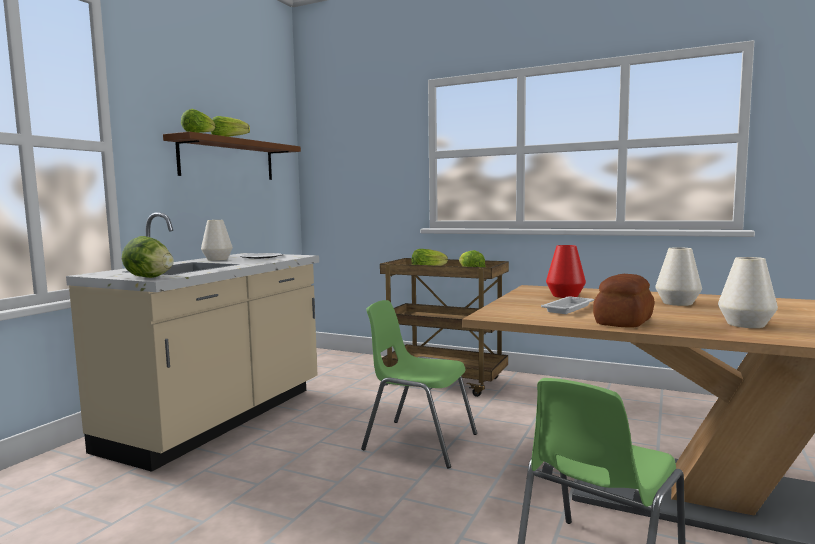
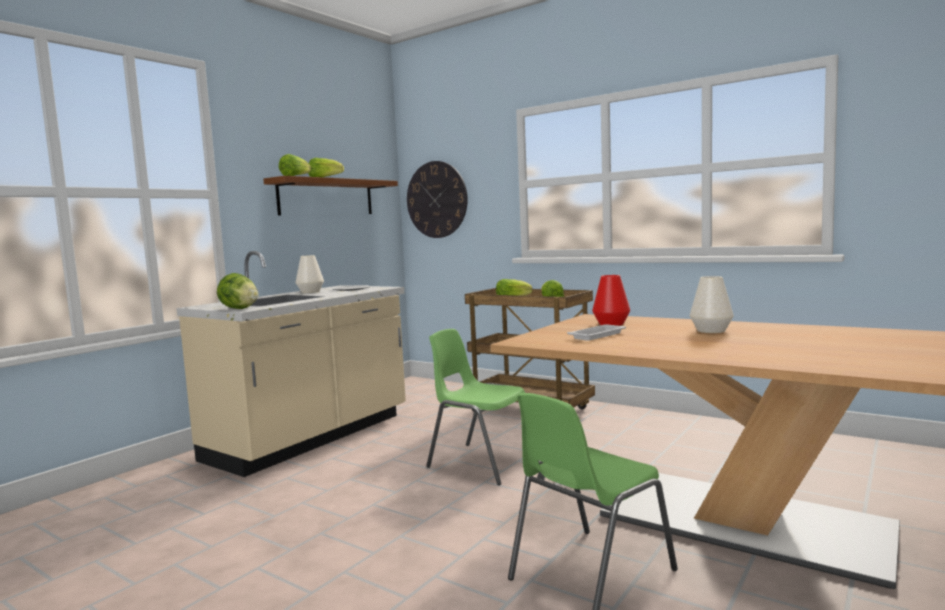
camera: 10 degrees right, 0 degrees up
bread [593,274,654,328] -> none
white vase [718,257,778,328] -> none
none -> wall clock [407,161,468,238]

